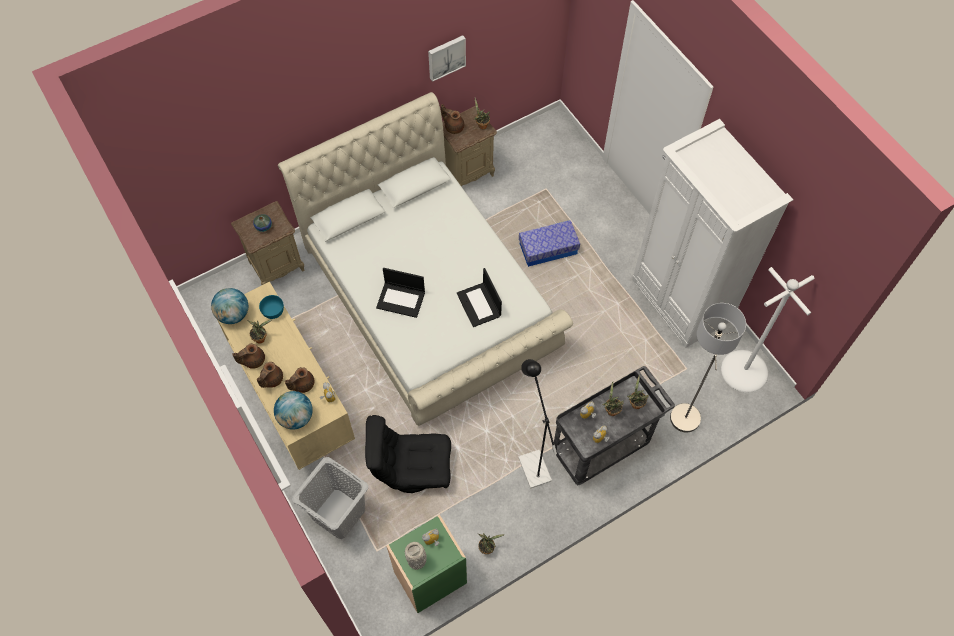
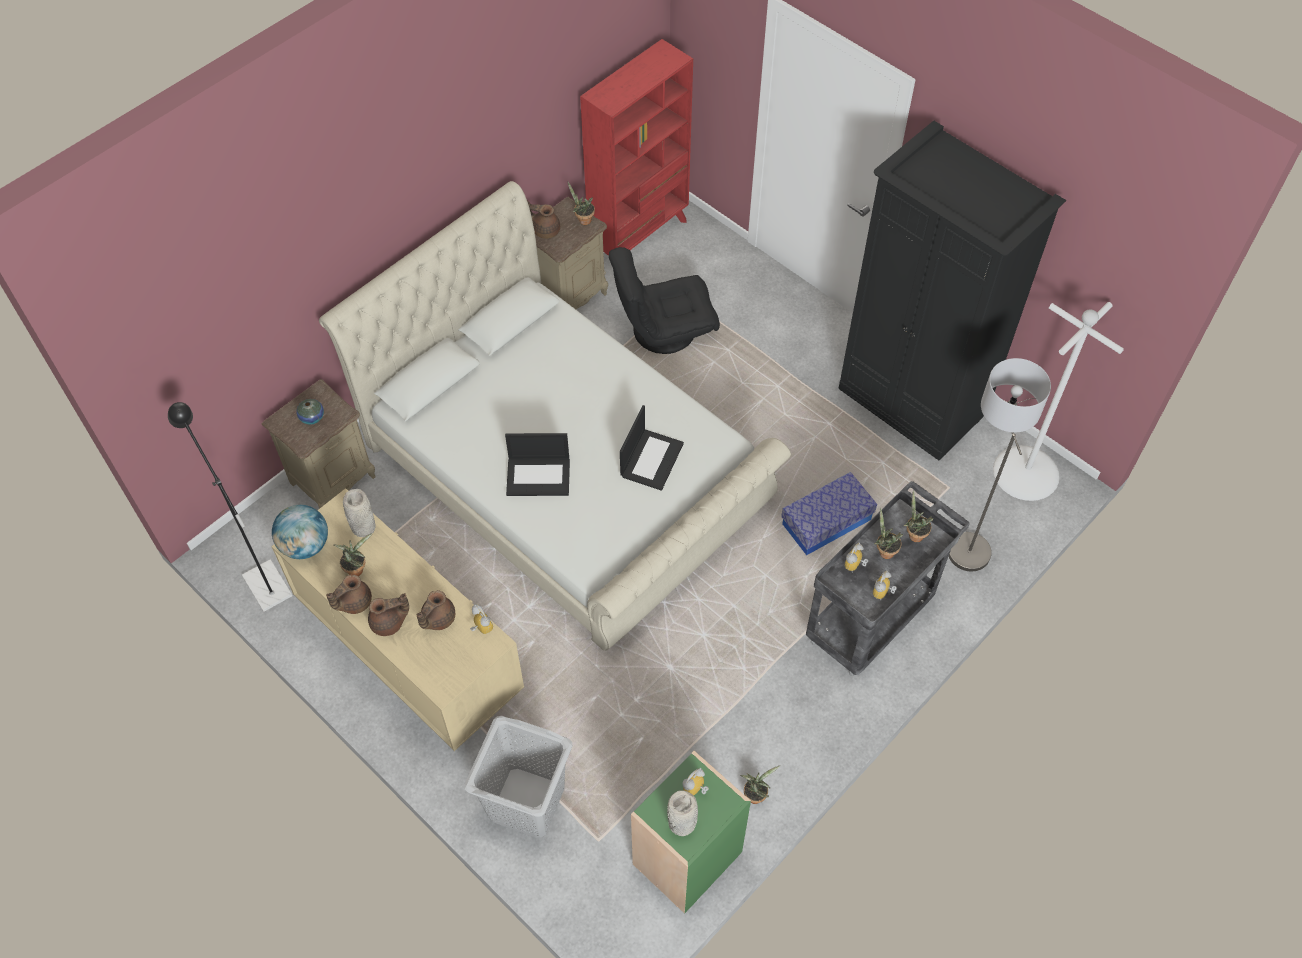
camera: 15 degrees left, 5 degrees down
brown teapot [257,362,283,388] -> brown teapot turned 120 degrees counterclockwise [368,593,409,636]
turquoise bowl [259,295,284,319] -> grey vase [343,489,376,537]
globe [274,391,313,430] -> none
black armchair [365,415,451,493] -> black armchair moved to [609,247,720,354]
picture [428,35,466,82] -> none
laptop [457,268,502,327] -> laptop turned 120 degrees counterclockwise [620,405,684,491]
black floor lamp [518,359,557,489] -> black floor lamp moved to [168,402,292,612]
storage box [519,220,580,267] -> storage box moved to [781,472,877,555]
white wardrobe [632,119,793,348] -> black wardrobe [839,121,1066,460]
none -> red bookcase [580,39,693,256]

